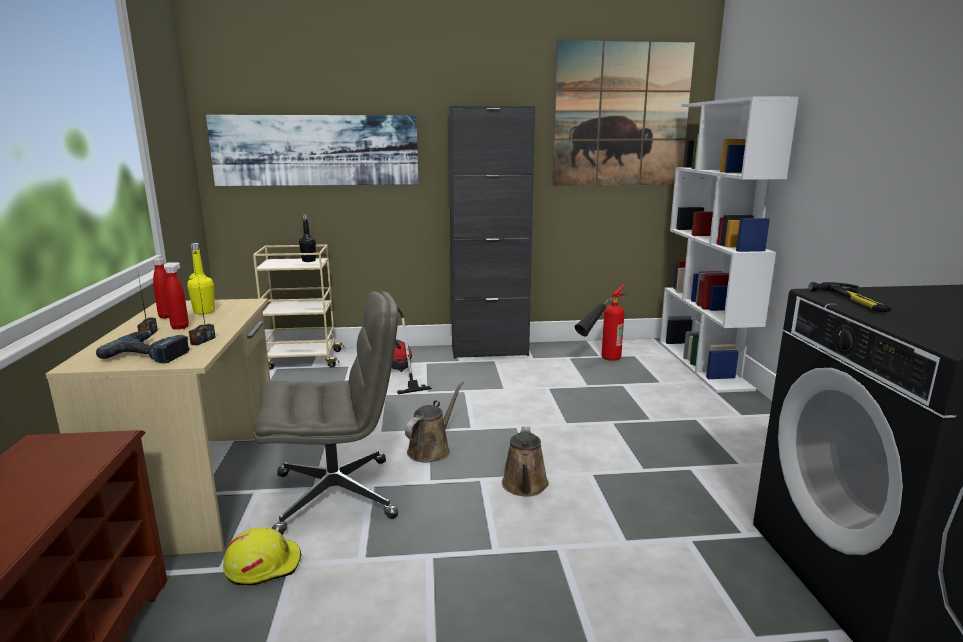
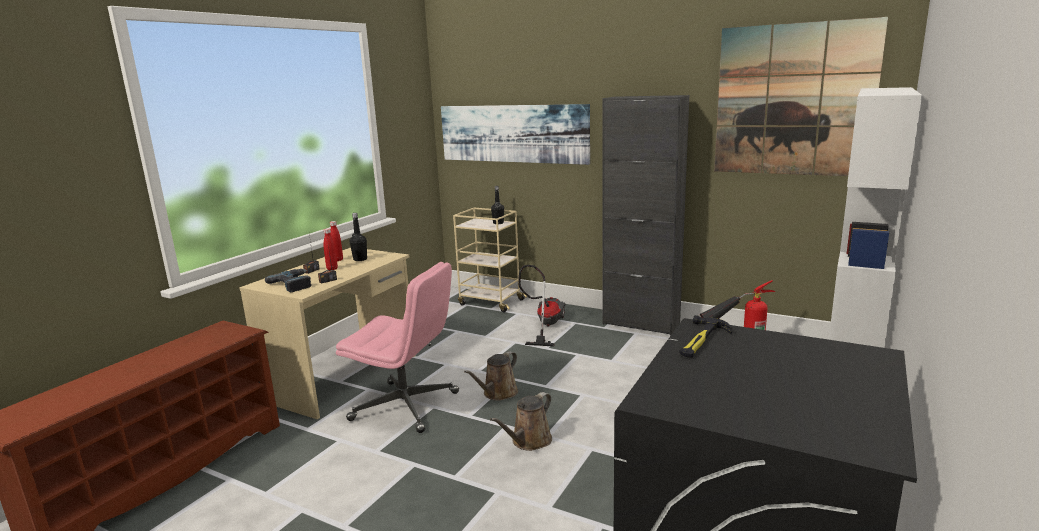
camera: 35 degrees right, 0 degrees up
yellow bottle [187,243,215,314] -> black bottle [350,213,367,261]
yellow hard hat [223,527,302,586] -> none
grey office chair [254,291,398,535] -> pink office chair [336,262,459,433]
brown watering can [405,381,464,463] -> brown watering can turned 150 degrees clockwise [464,351,518,401]

